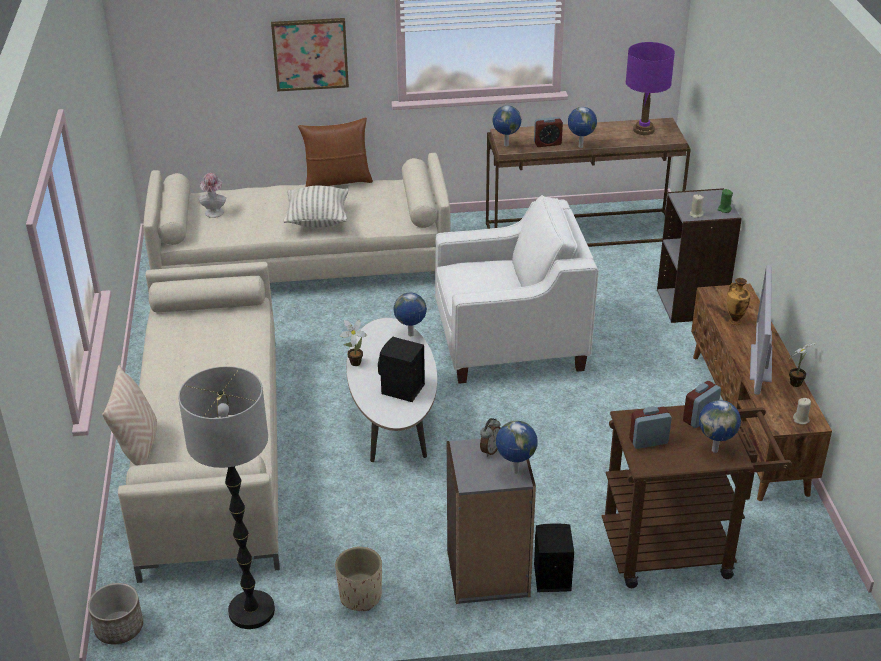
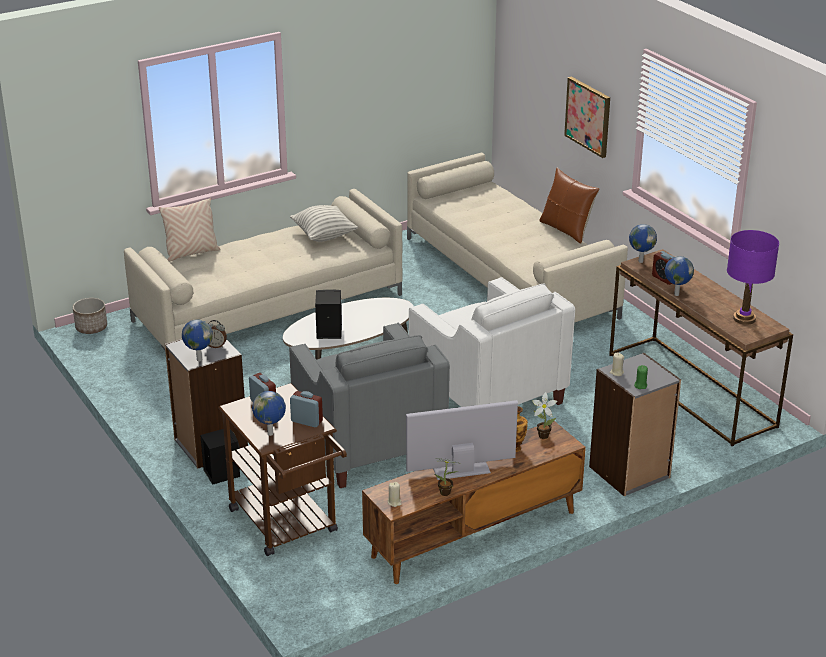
camera: 65 degrees right, 5 degrees down
floor lamp [178,366,275,629] -> none
hat [199,173,226,218] -> none
pillow [283,186,348,227] -> pillow moved to [290,205,358,242]
beige planter [335,547,382,611] -> none
potted plant [340,320,368,366] -> potted plant moved to [532,392,557,439]
globe [394,293,427,336] -> none
none -> grey armchair [289,323,450,488]

